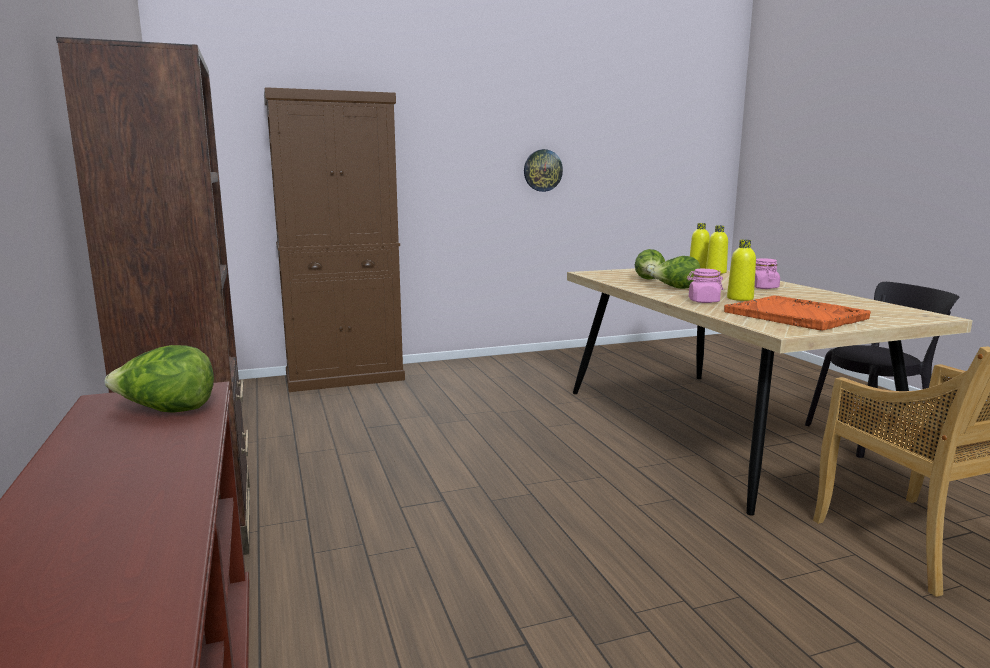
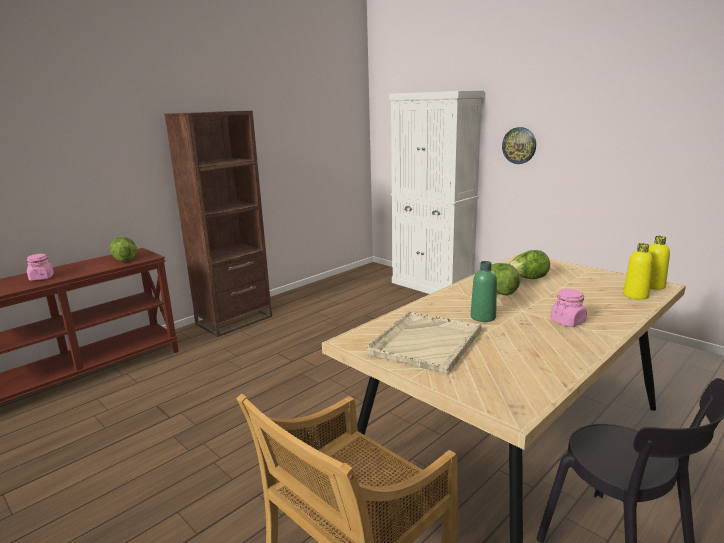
camera: 65 degrees right, 5 degrees up
brown cabinet [264,87,405,392] -> white cabinet [389,90,484,294]
wall clock [524,149,563,192] -> wall clock moved to [502,127,536,164]
pink jar [687,269,723,303] -> pink jar moved to [27,254,54,281]
orange tray [724,295,871,331] -> beige tray [366,311,482,374]
yellow bottle [727,240,756,301] -> green bottle [471,261,497,322]

